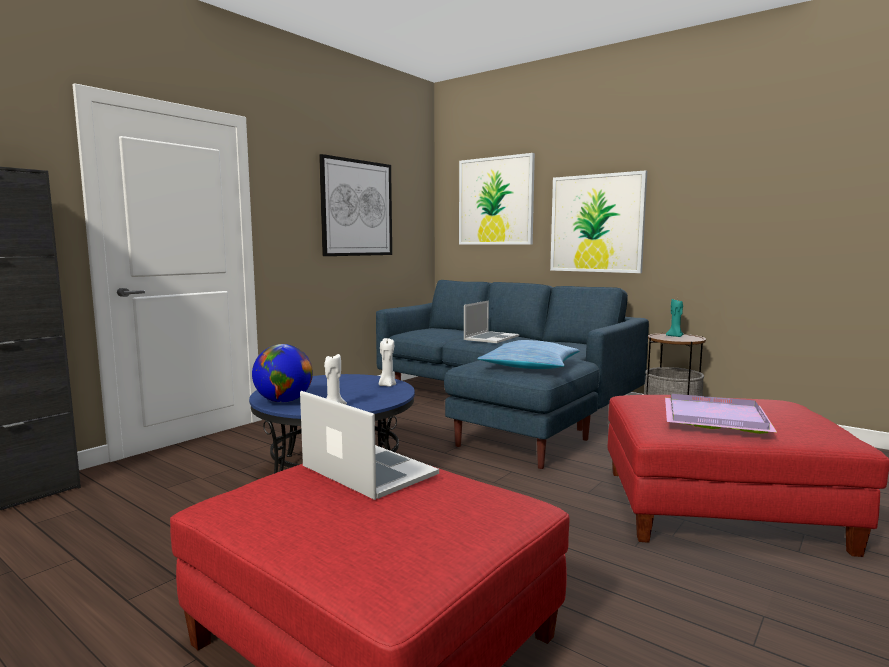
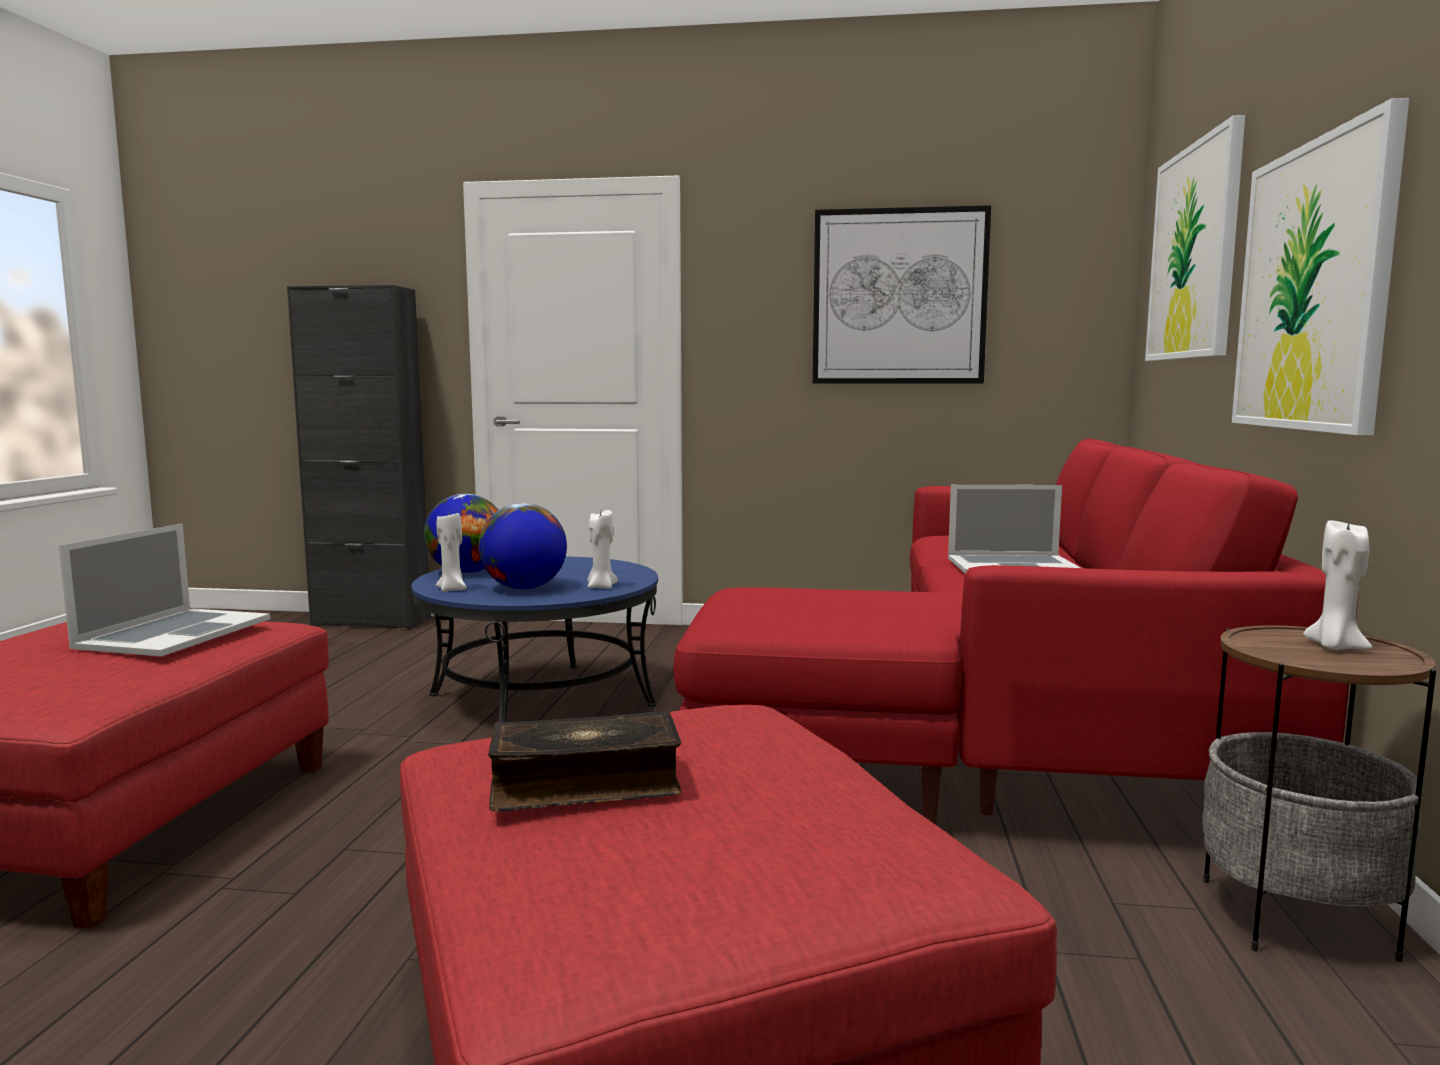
camera: 60 degrees right, 0 degrees up
blue sofa [376,280,649,469] -> red sofa [673,438,1359,825]
pillow [477,340,580,369] -> none
purple tray [665,394,778,434] -> book [488,710,682,812]
turquoise candle [666,299,684,337] -> white candle [1303,520,1372,650]
none -> globe [479,503,567,590]

